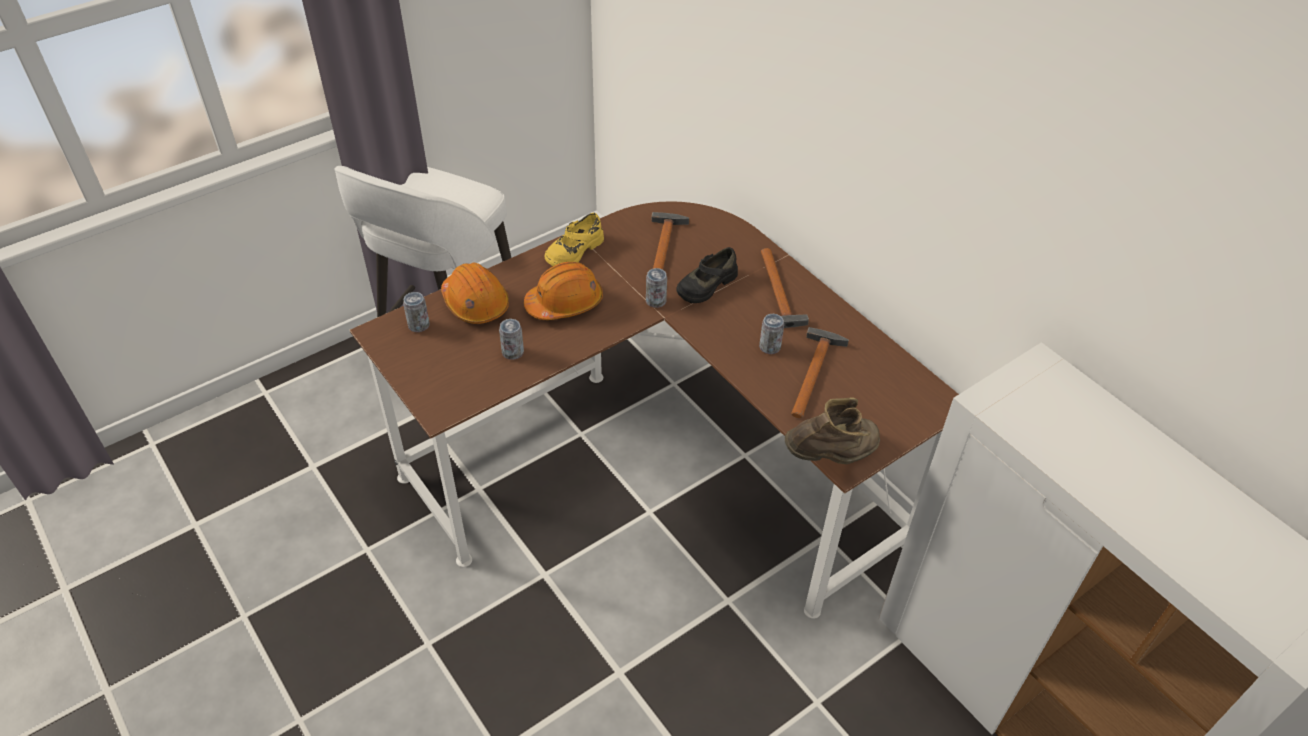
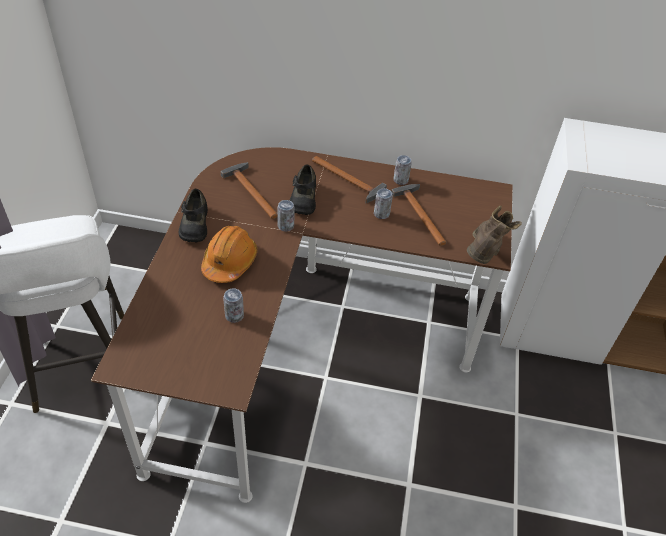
camera: 45 degrees left, 0 degrees up
can [403,292,430,332] -> can moved to [393,155,412,185]
orange hard hat [441,262,509,324] -> none
yellow shoe [545,213,604,266] -> black shoe [179,189,208,242]

